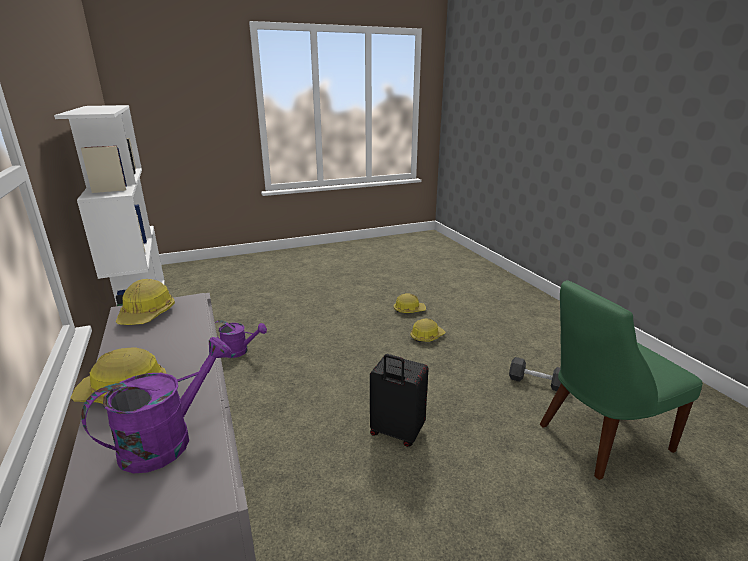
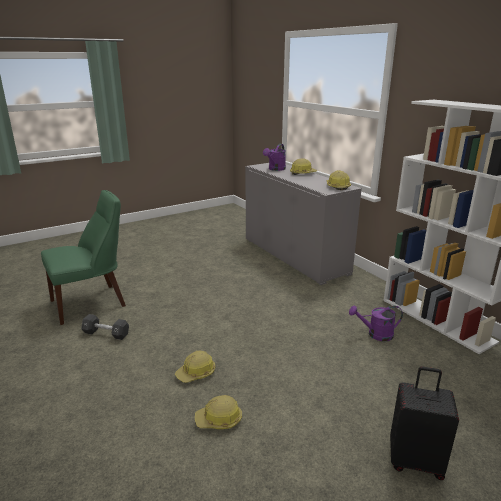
camera: 170 degrees right, 0 degrees up
black suitcase [370,354,429,447] -> black suitcase moved to [390,366,459,480]

